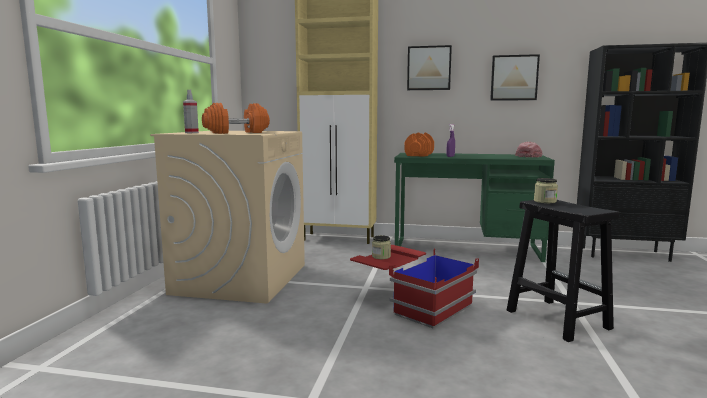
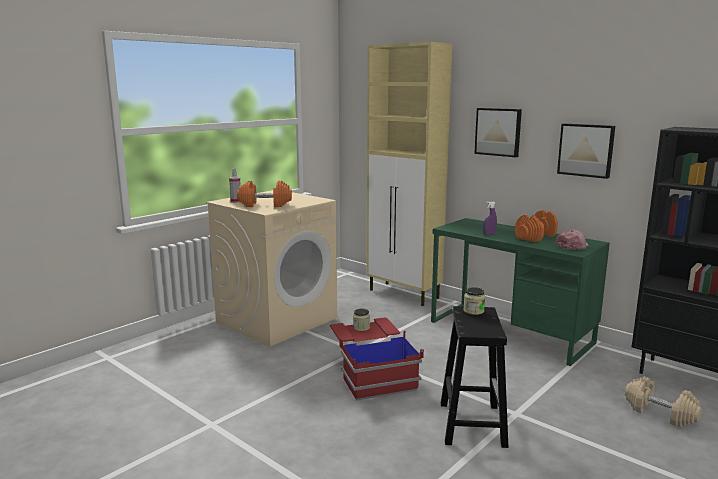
camera: 30 degrees right, 5 degrees up
orange dumbbell [404,133,434,157] -> orange dumbbell moved to [515,210,558,242]
none -> beige dumbbell [625,376,702,427]

